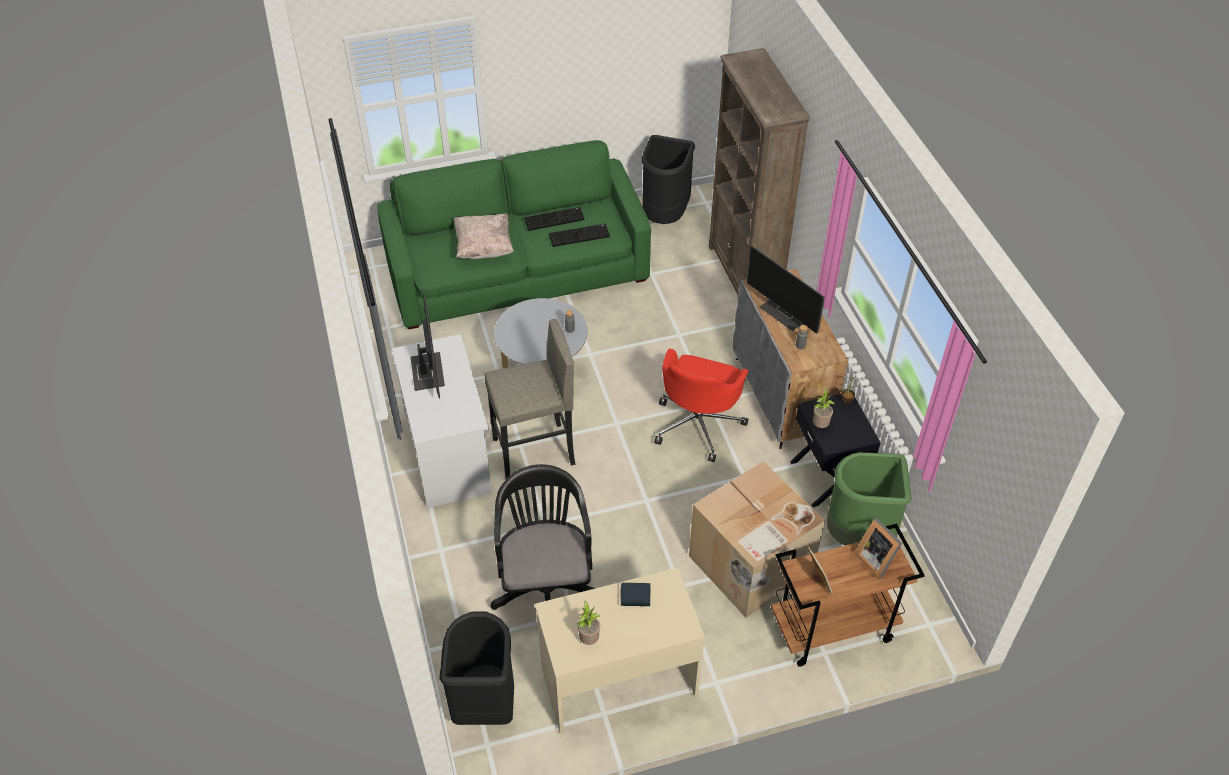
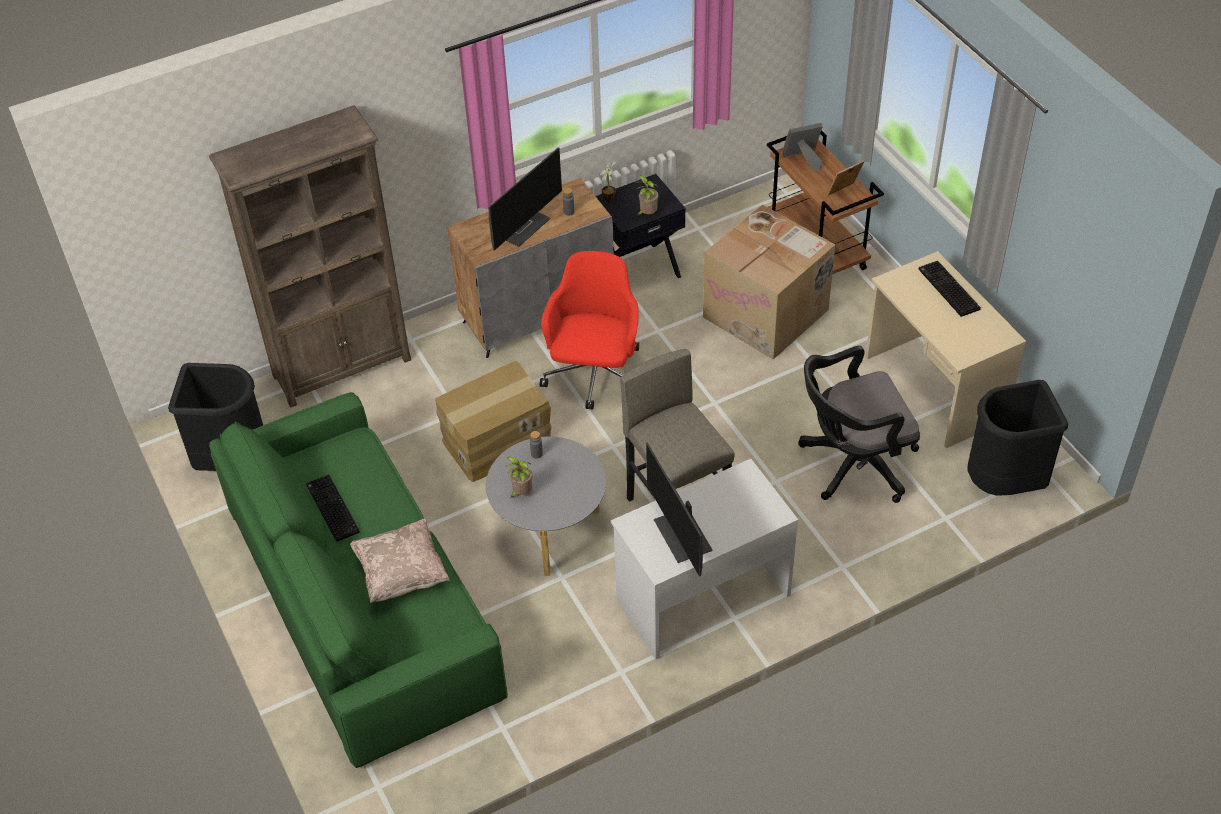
camera: 100 degrees left, 0 degrees up
monitor [411,291,445,399] -> monitor turned 90 degrees counterclockwise [646,442,713,577]
keyboard [549,224,610,247] -> keyboard moved to [919,261,981,317]
potted plant [577,601,600,645] -> potted plant moved to [504,457,532,498]
book [620,583,650,606] -> none
red office chair [654,348,749,462] -> red office chair turned 90 degrees counterclockwise [540,251,639,409]
green trash can [827,452,911,546] -> none
picture frame [855,518,902,579] -> picture frame turned 150 degrees counterclockwise [783,123,823,170]
none -> cardboard box [435,361,551,482]

